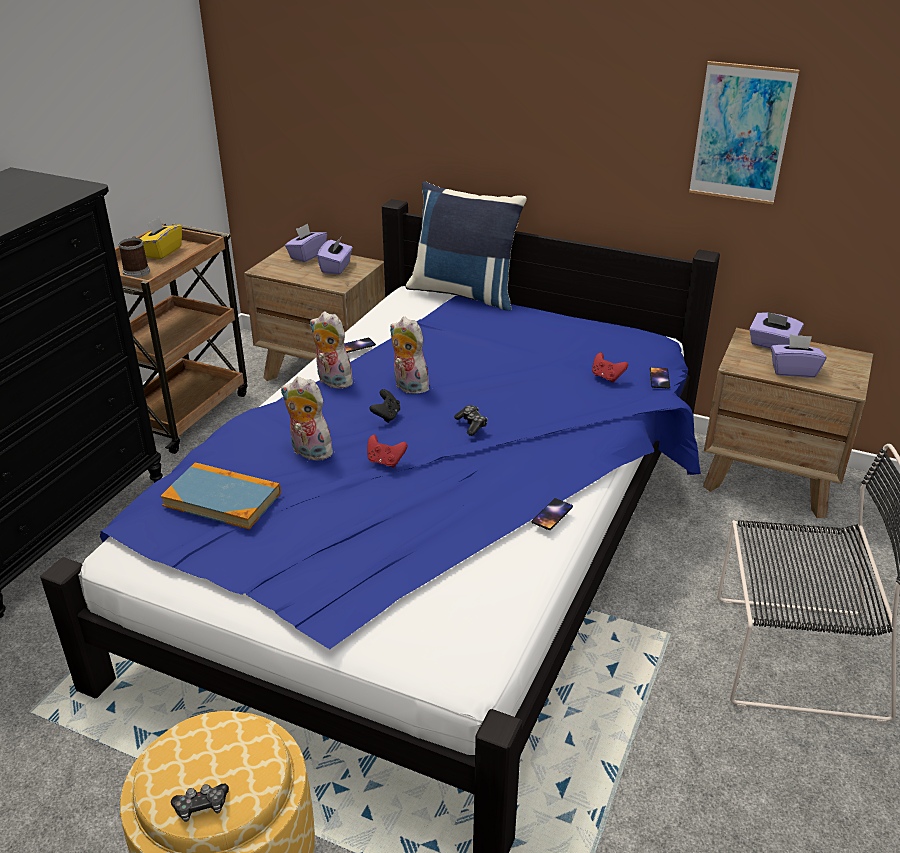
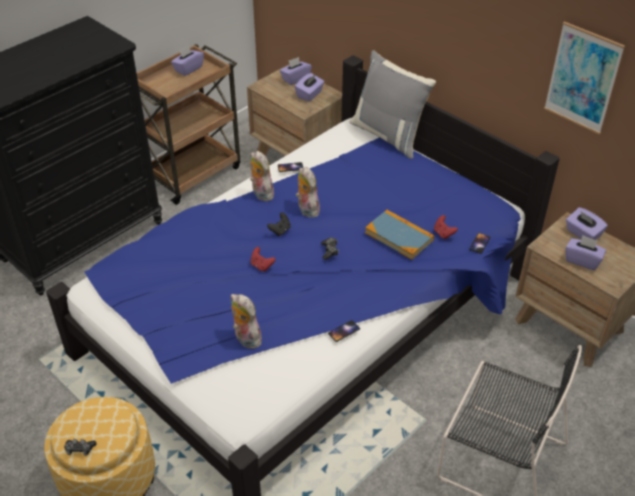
camera: 20 degrees right, 10 degrees up
mug [118,236,150,278] -> none
yellow tissue box [140,217,182,260] -> purple tissue box [171,46,204,76]
book [161,462,281,529] -> book moved to [365,210,434,260]
plush toy [281,377,333,461] -> plush toy moved to [231,294,262,349]
blue pillow [405,181,527,311] -> grey pillow [350,50,436,159]

